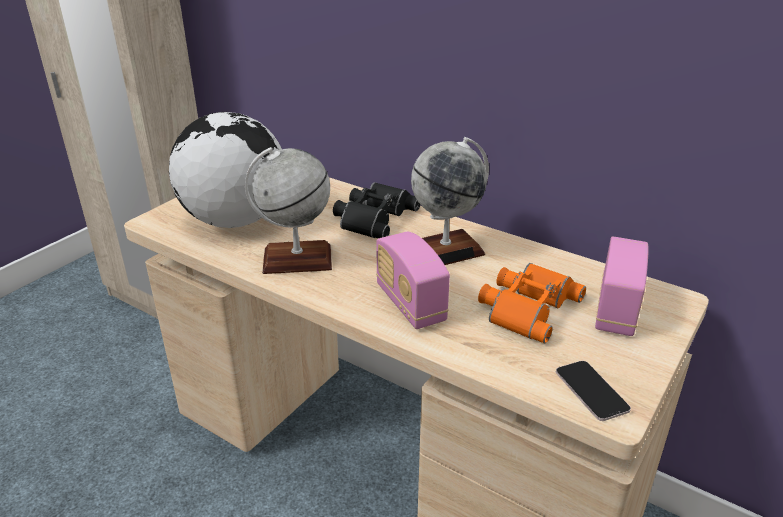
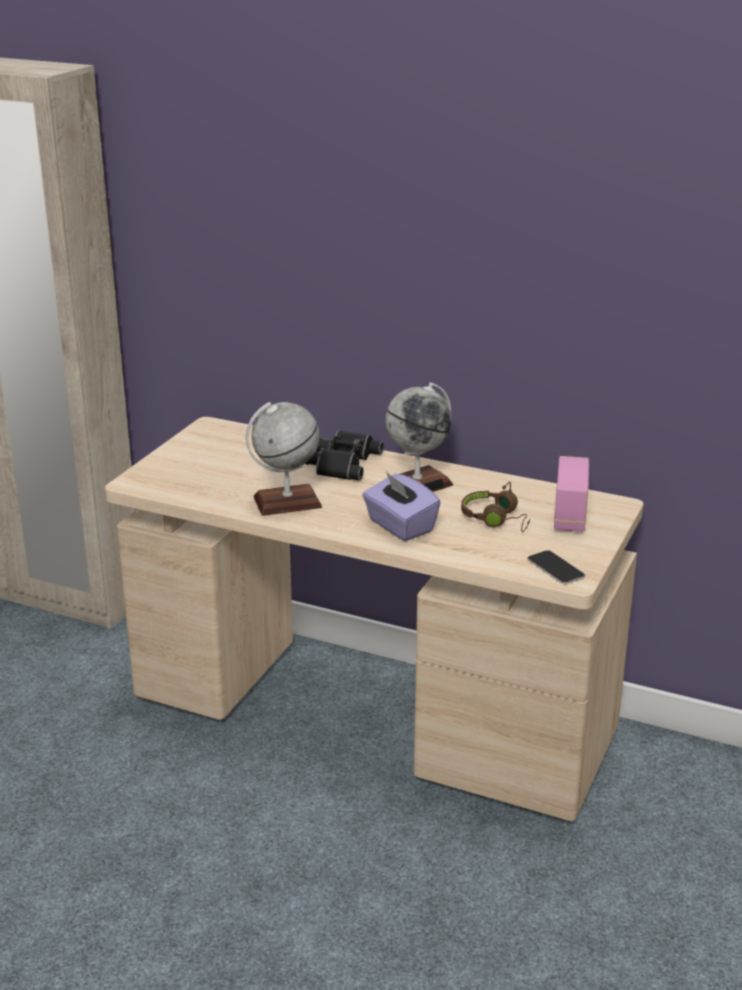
camera: 10 degrees left, 5 degrees down
globe [169,112,282,228] -> none
radio [376,232,450,329] -> purple tissue box [362,472,441,541]
orange binoculars [478,263,586,344] -> brown headphones [461,482,530,532]

